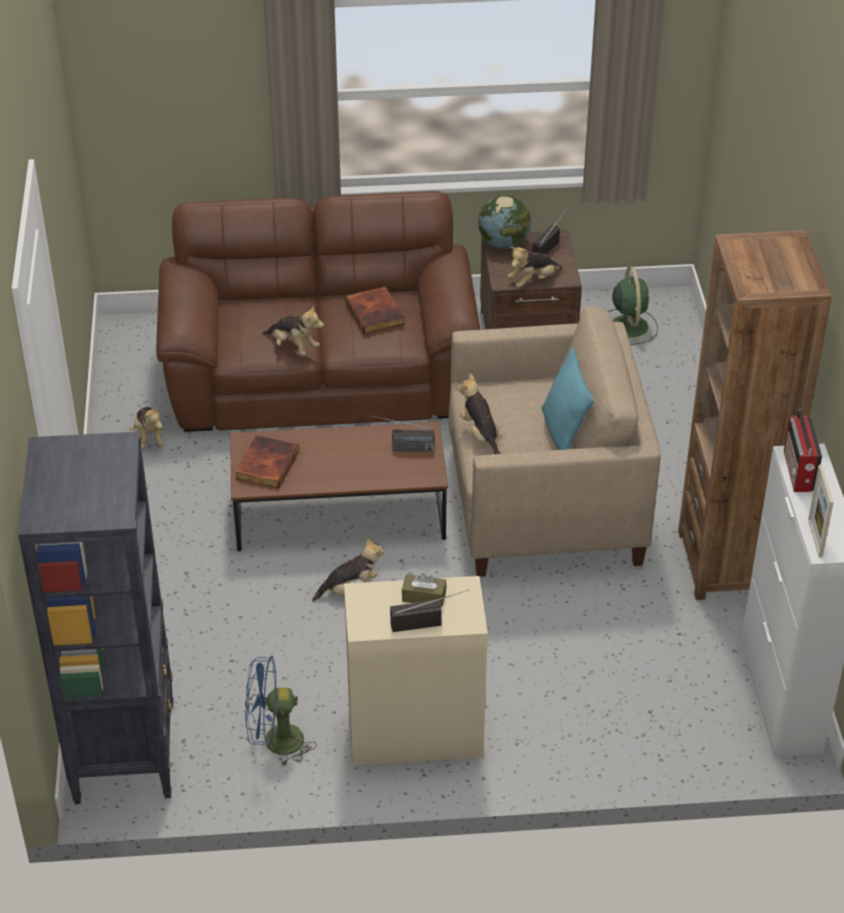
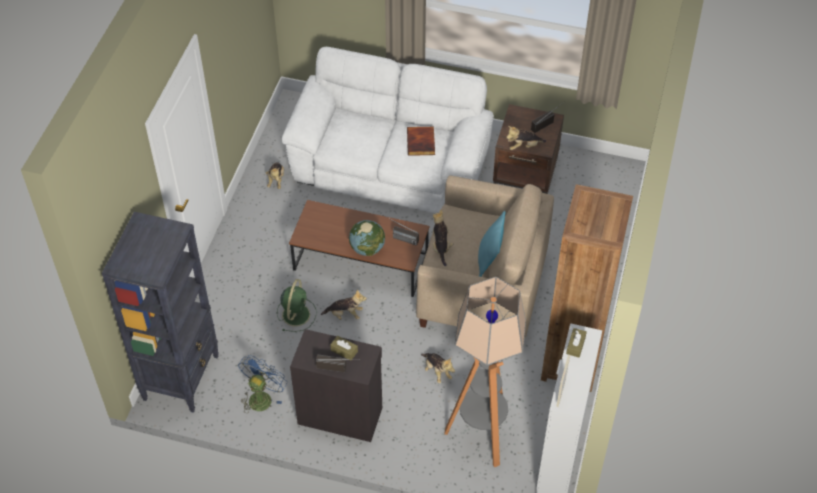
camera: 20 degrees right, 10 degrees up
brown sofa [156,191,481,432] -> white sofa [282,47,494,213]
book [235,435,299,488] -> none
blue fan [245,656,317,767] -> blue fan turned 105 degrees clockwise [238,355,287,411]
plush toy [262,305,324,355] -> plush toy moved to [421,353,455,383]
beige cabinet [344,576,488,766] -> black cabinet [290,329,382,442]
globe [478,196,531,249] -> globe moved to [349,220,385,256]
green fan [608,267,658,345] -> green fan moved to [277,279,316,332]
radio [784,409,822,492] -> brown tissue box [566,328,587,358]
none -> floor lamp [444,277,526,467]

